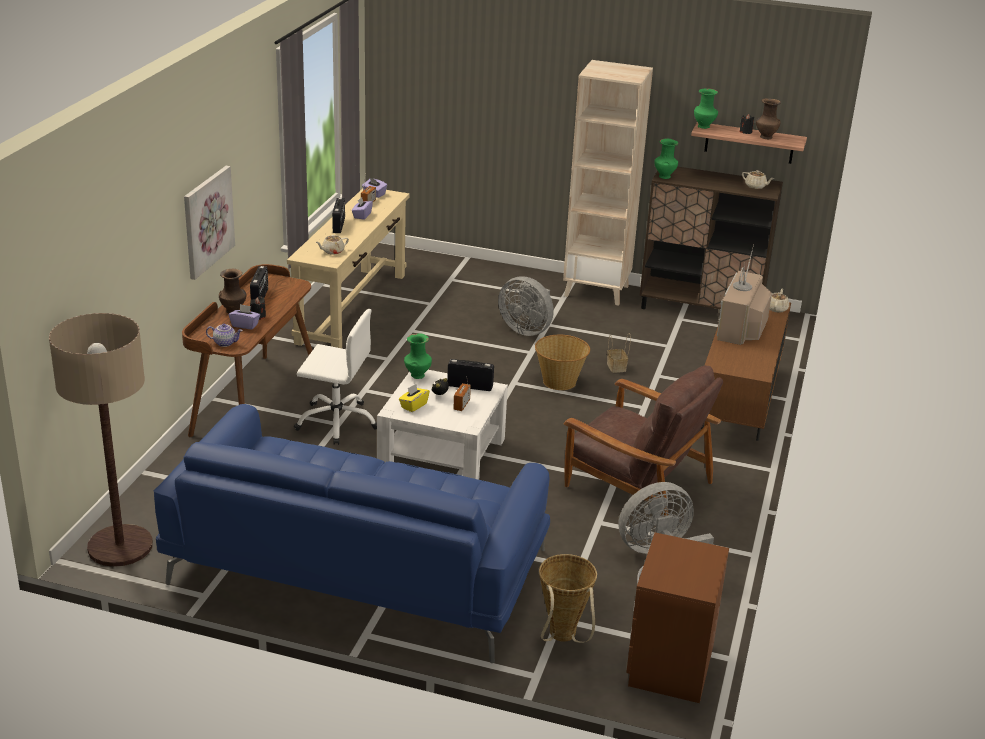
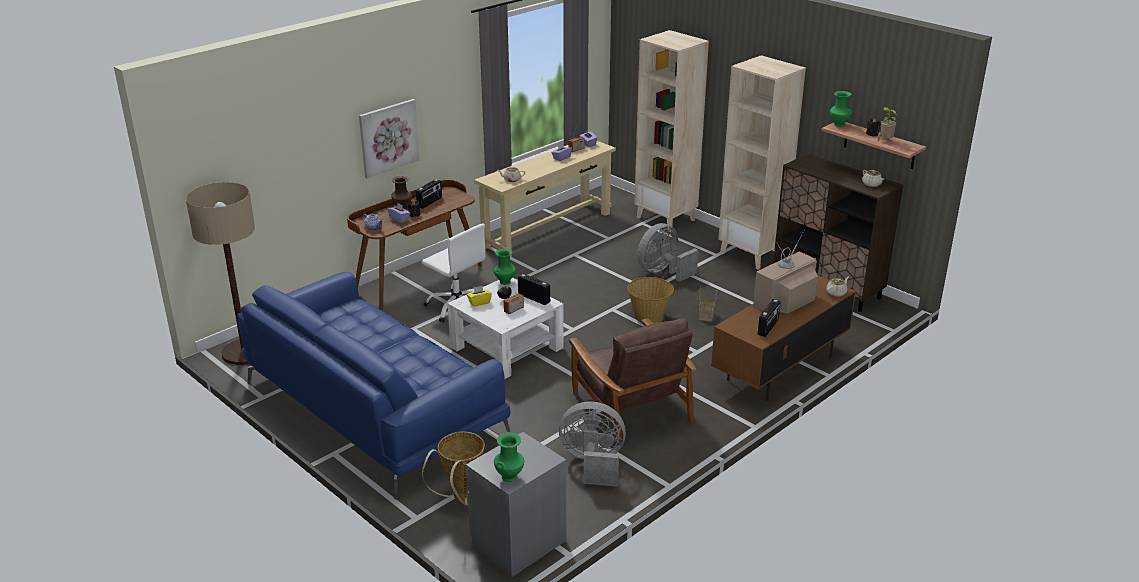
camera: 30 degrees right, 0 degrees up
radio [332,198,345,233] -> radio moved to [758,299,781,337]
grey fan [498,276,554,336] -> grey fan turned 75 degrees clockwise [637,223,699,282]
brown nightstand [626,532,729,703] -> grey nightstand [466,432,566,577]
green vase [654,139,679,179] -> green vase moved to [494,432,524,482]
brown vase [756,98,781,139] -> potted plant [878,107,898,141]
none -> beige bookcase [634,30,709,232]

